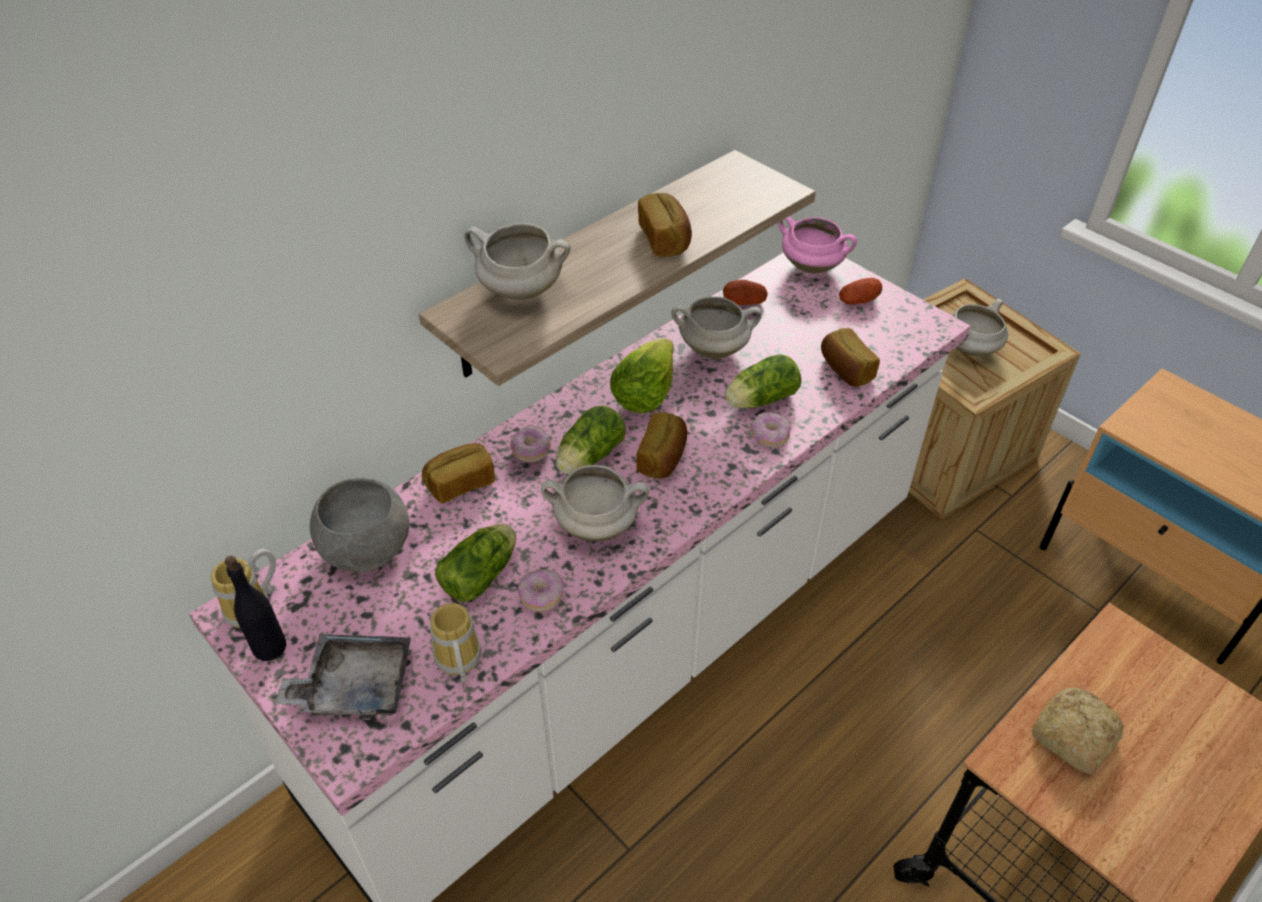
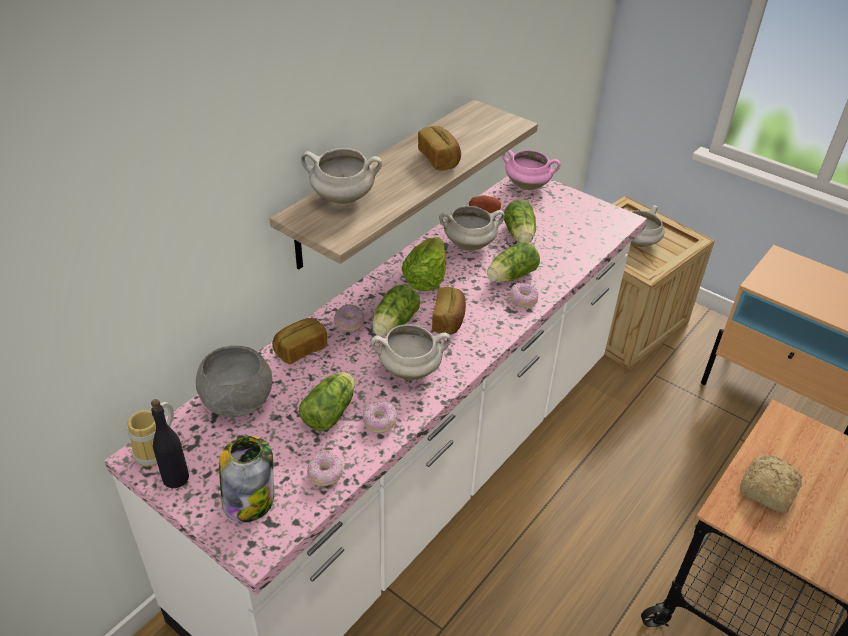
camera: 10 degrees left, 5 degrees down
grey tray [275,634,411,720] -> jar [219,436,274,522]
mug [430,603,481,682] -> donut [307,452,343,486]
bread [821,328,880,387] -> none
potato [839,278,882,305] -> none
none -> lettuce [504,200,536,243]

